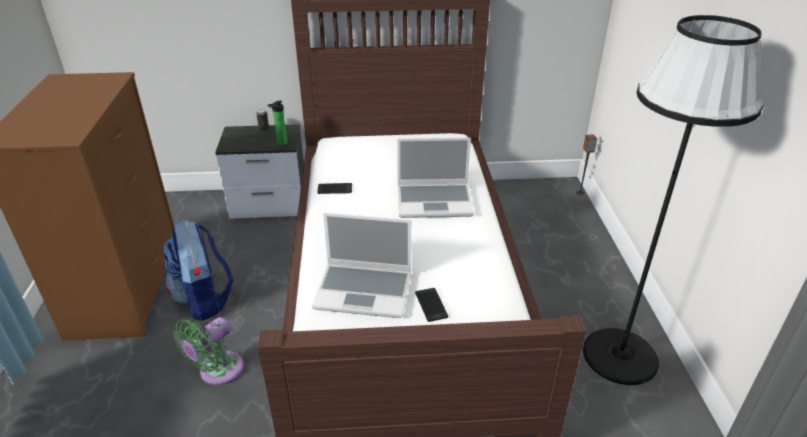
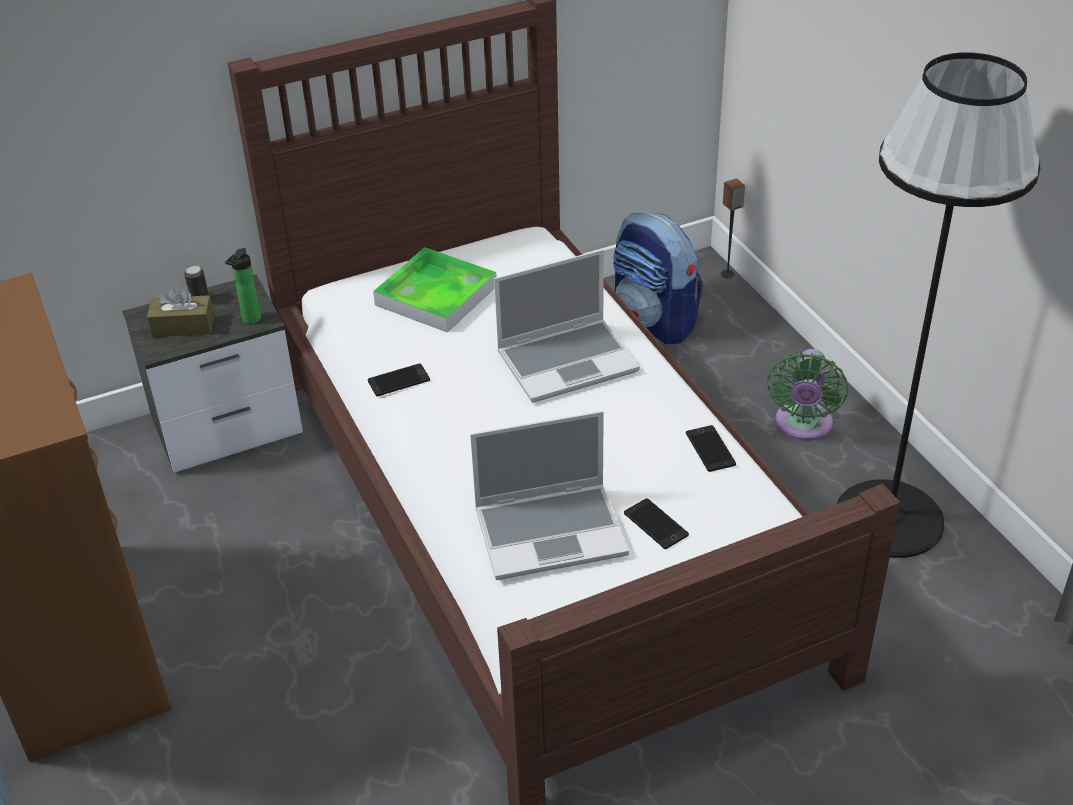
camera: 20 degrees left, 5 degrees up
backpack [163,220,234,321] -> backpack moved to [613,212,703,344]
green fan [173,317,244,386] -> green fan moved to [767,349,848,441]
none -> brown tissue box [147,287,214,337]
none -> tray [373,247,497,333]
none -> phone [686,425,736,472]

